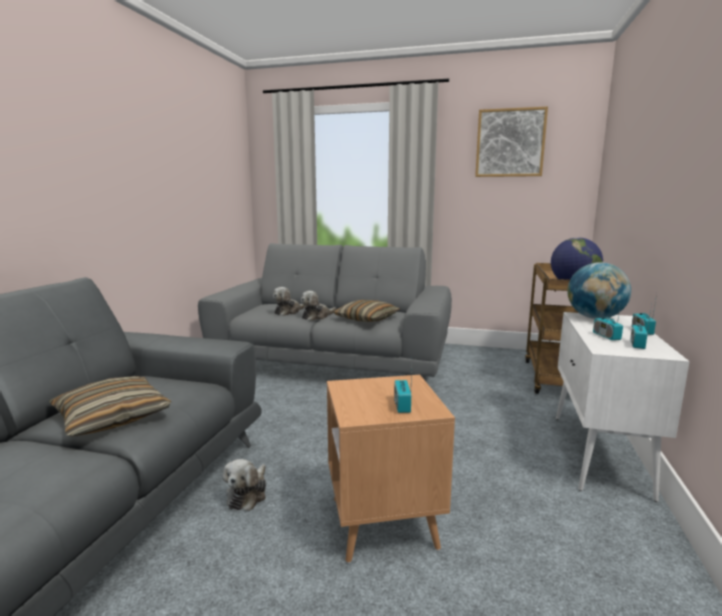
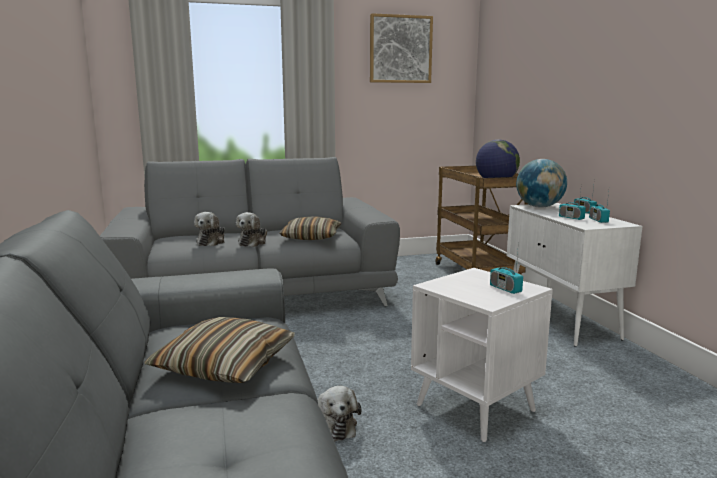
camera: 30 degrees left, 0 degrees up
brown side table [327,375,455,563] -> white side table [411,268,553,442]

